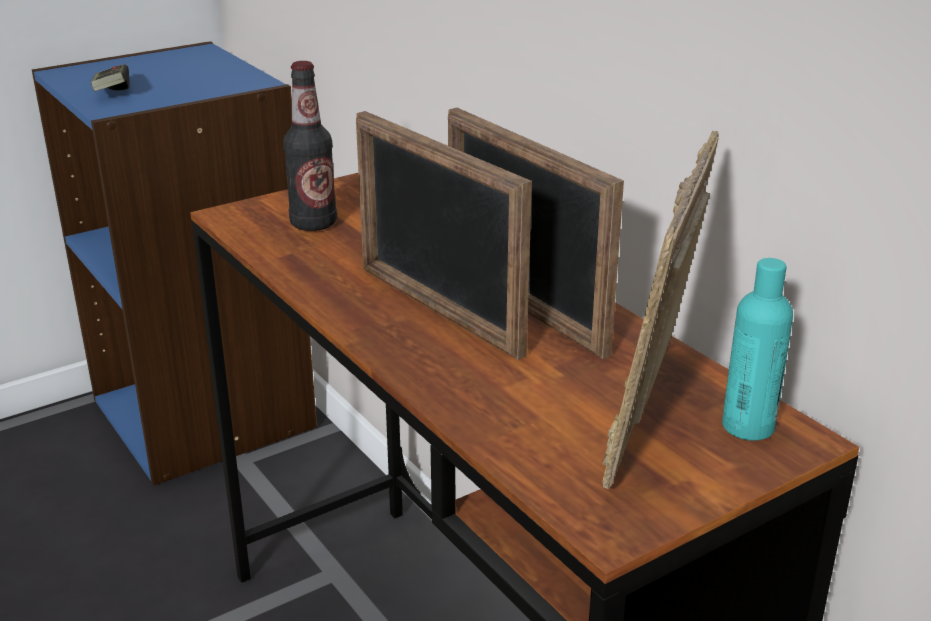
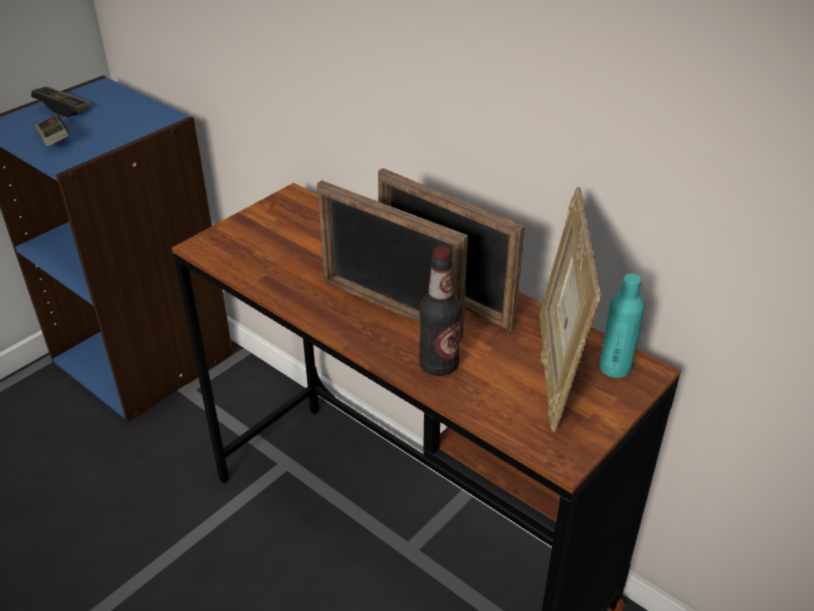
camera: 15 degrees left, 10 degrees up
bottle [283,61,337,231] -> bottle moved to [419,246,462,376]
none -> game controller [31,86,91,117]

